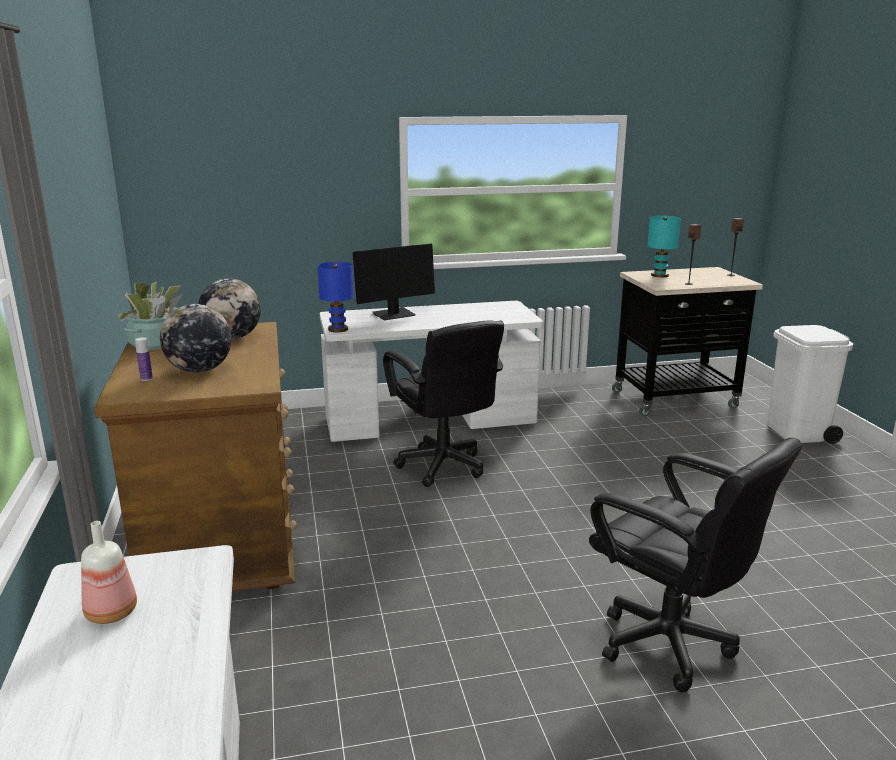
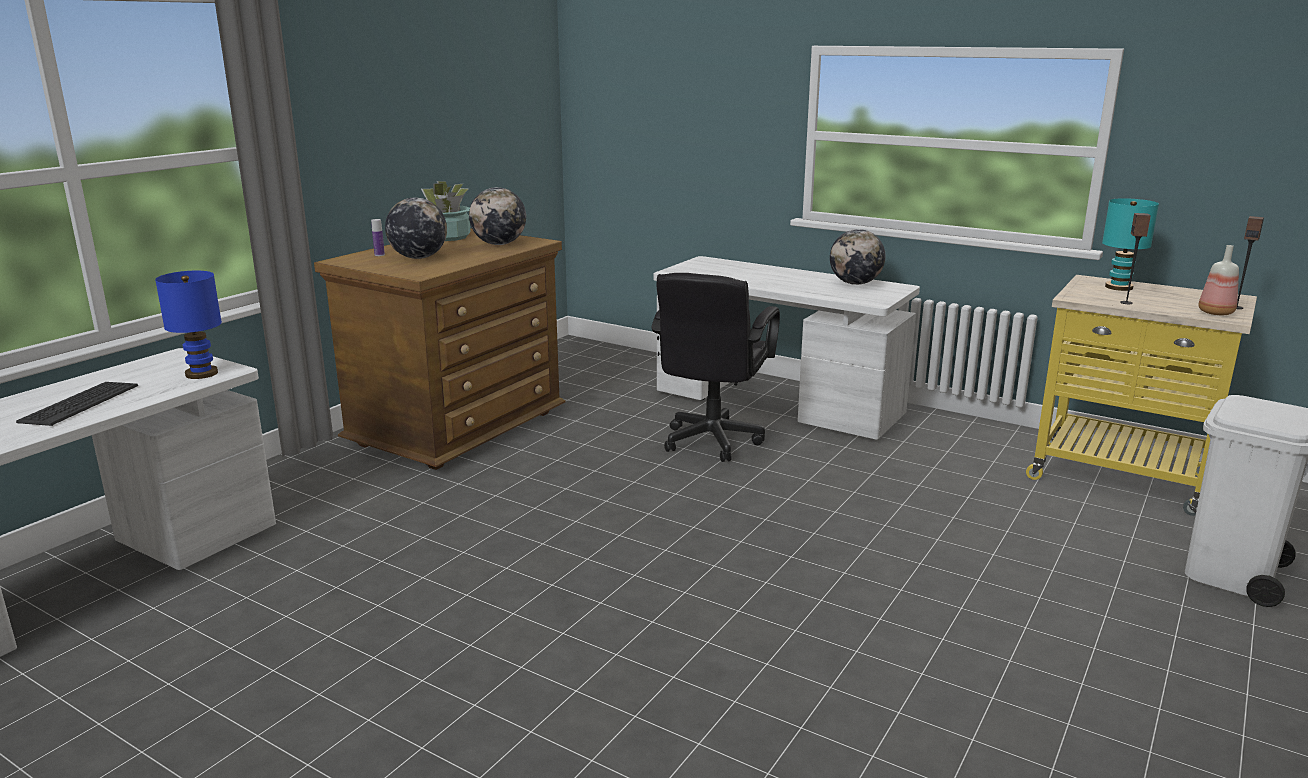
camera: 45 degrees right, 0 degrees up
bottle [81,521,137,624] -> bottle moved to [1198,245,1239,315]
blue table lamp [317,262,354,332] -> blue table lamp moved to [155,271,222,379]
monitor [353,244,435,320] -> none
black office chair [589,437,802,692] -> none
black cart [612,267,763,417] -> yellow cart [1026,275,1257,516]
none -> keyboard [16,382,138,426]
none -> globe [830,229,886,285]

